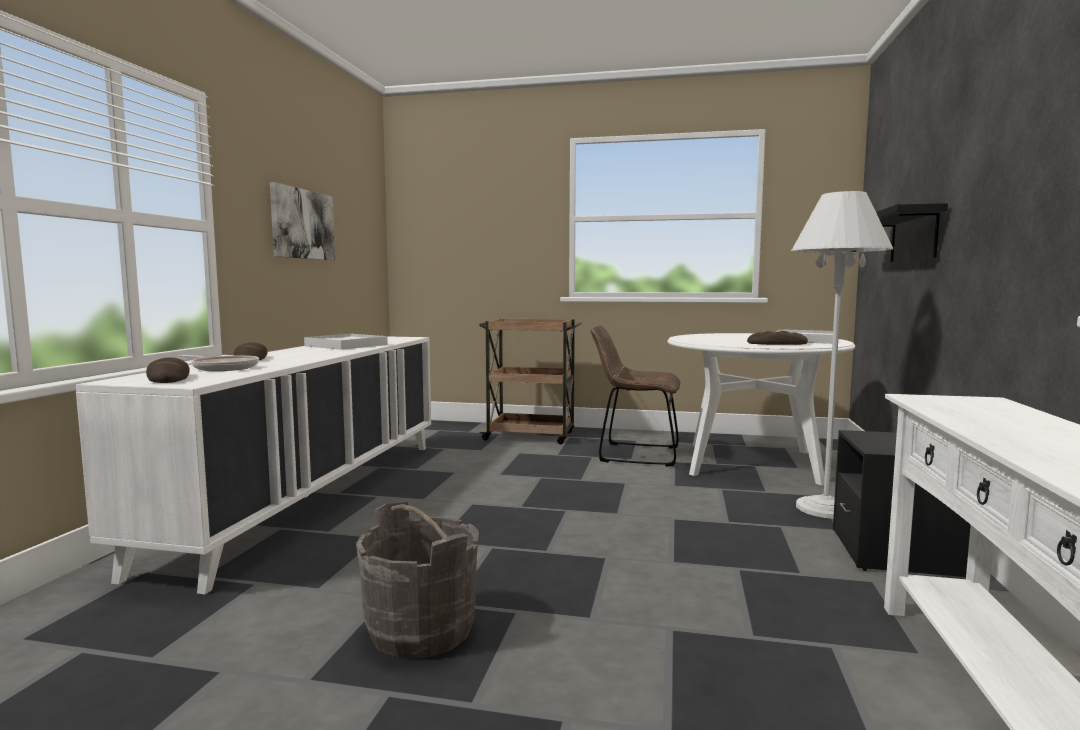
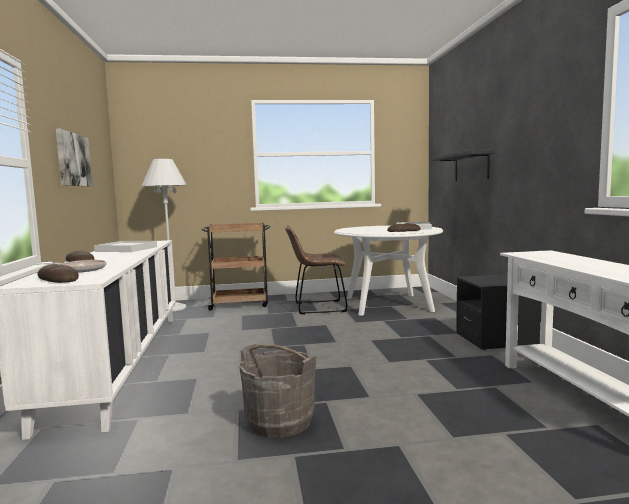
camera: 20 degrees left, 0 degrees up
white floor lamp [791,191,893,519] -> white floor lamp moved to [142,159,187,312]

